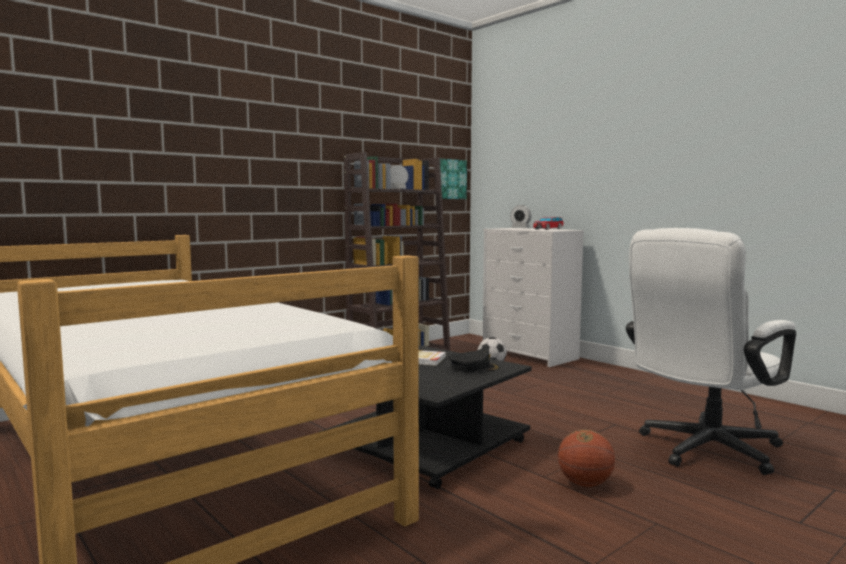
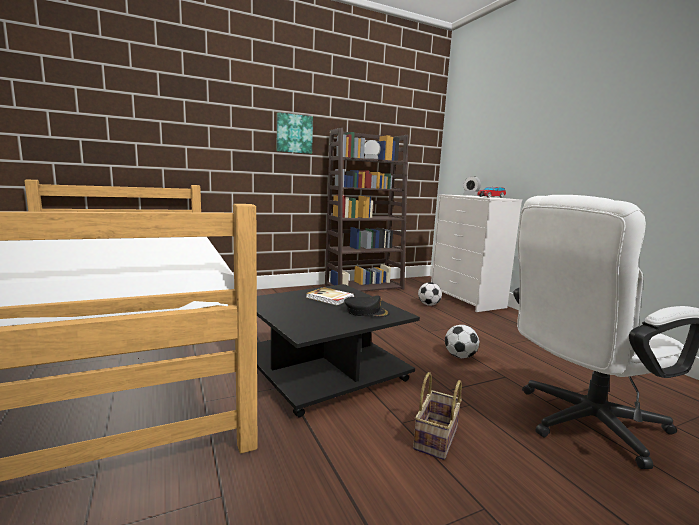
camera: 15 degrees right, 5 degrees up
picture [440,159,467,199] -> picture moved to [277,112,313,154]
basketball [558,429,615,487] -> basket [413,372,462,460]
none -> football [445,325,479,358]

